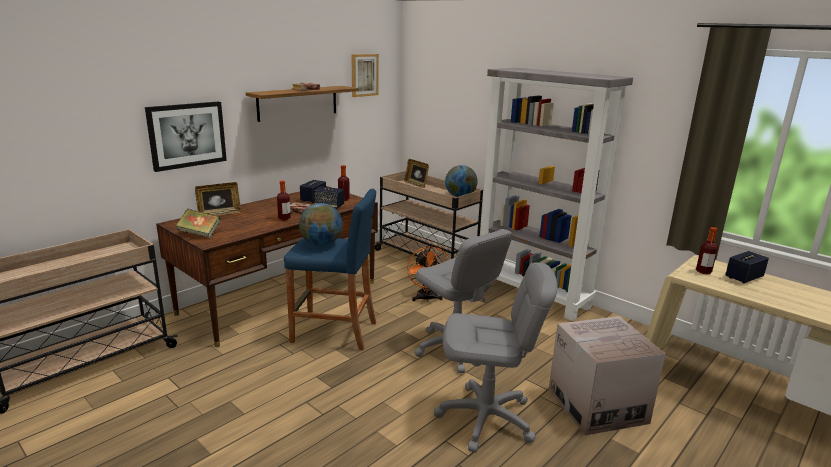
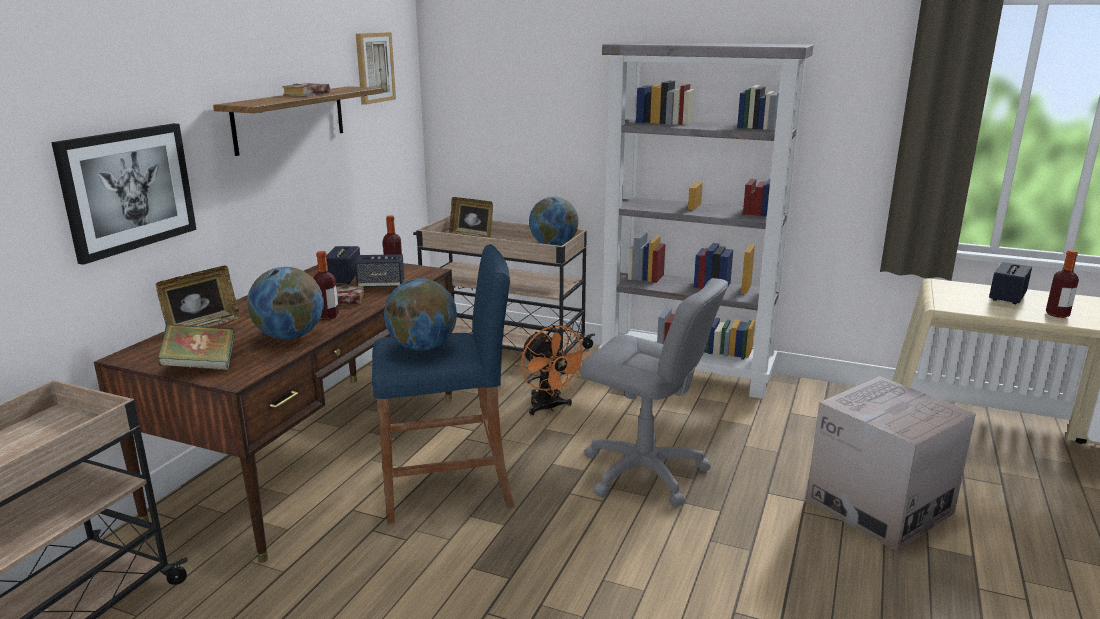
camera: 20 degrees left, 0 degrees up
grey office chair [434,262,558,453] -> none
bottle [696,227,718,274] -> bottle moved to [1046,250,1079,318]
none -> globe [247,267,324,340]

